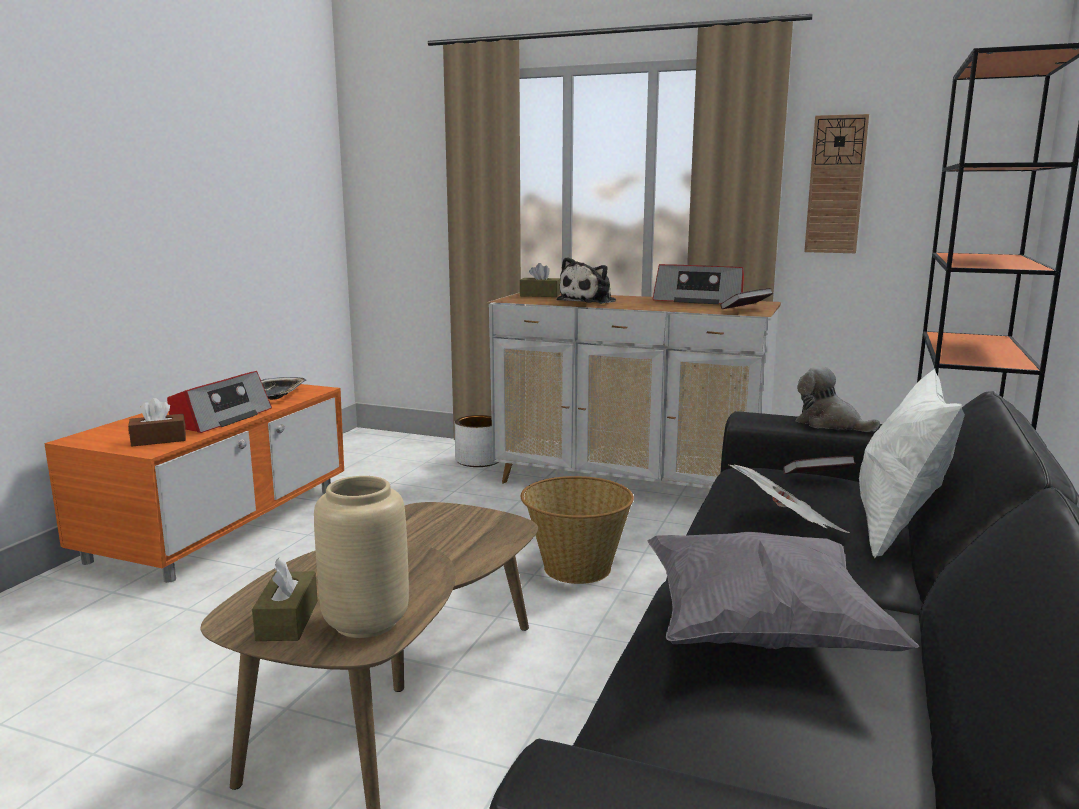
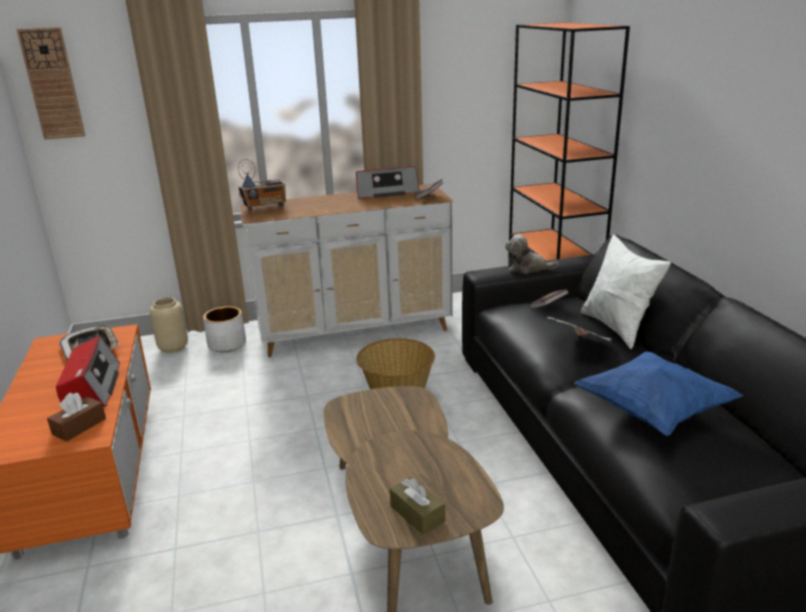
camera: 35 degrees left, 10 degrees up
beige vase [314,476,409,638] -> beige vase moved to [150,297,188,353]
brown tissue box [520,263,560,297] -> radio [238,159,286,210]
plush toy [557,257,616,304] -> none
grey pillow [647,532,919,651] -> blue pillow [574,351,743,436]
wall clock [804,114,869,253] -> wall clock moved to [16,27,85,140]

